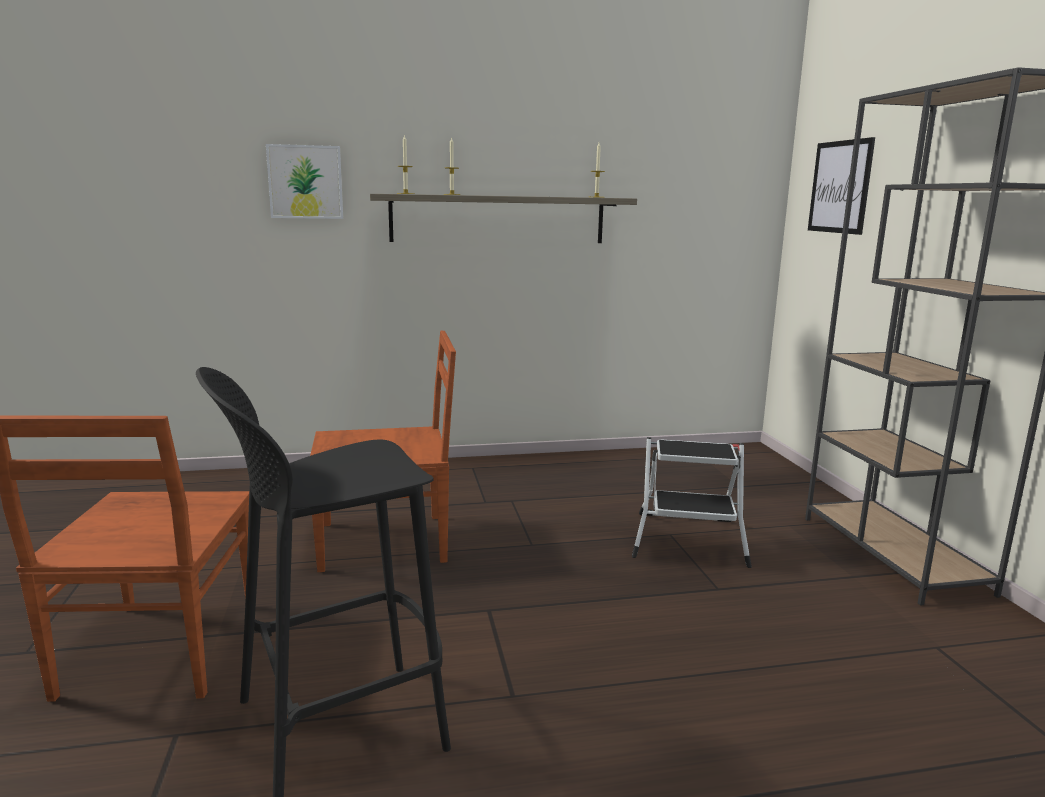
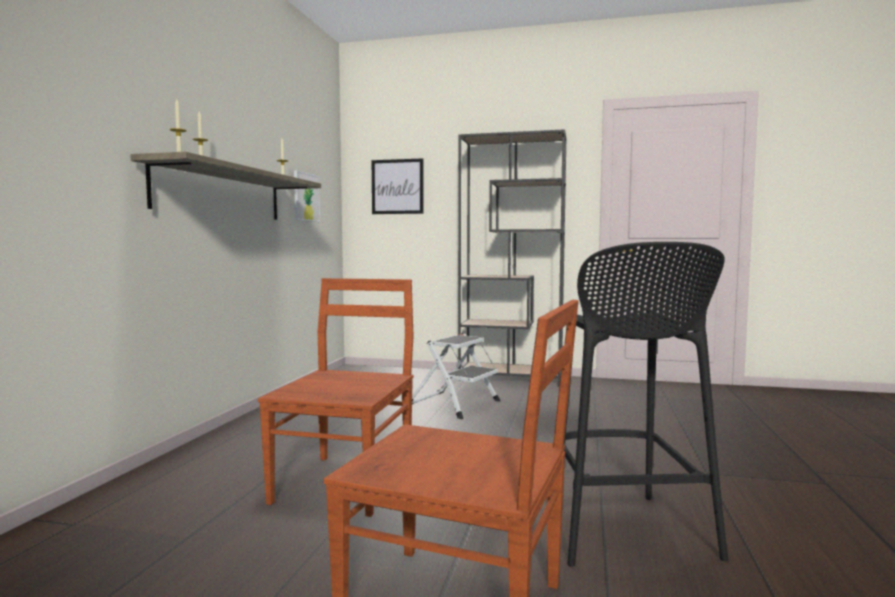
camera: 65 degrees left, 10 degrees down
picture [266,144,343,219] -> picture moved to [294,170,320,222]

